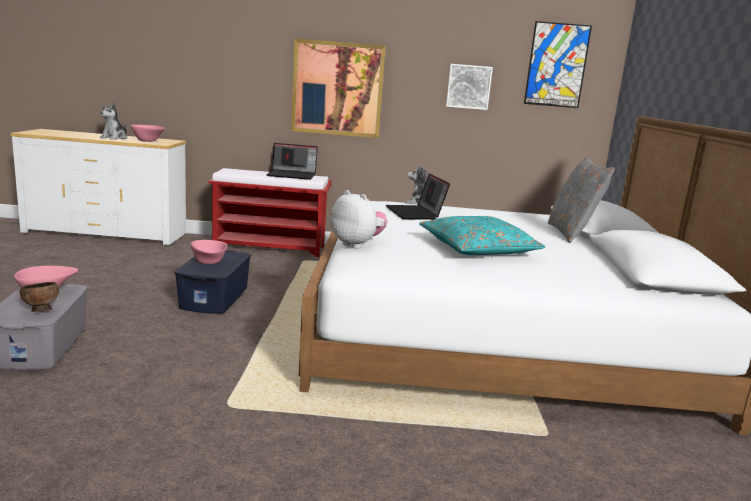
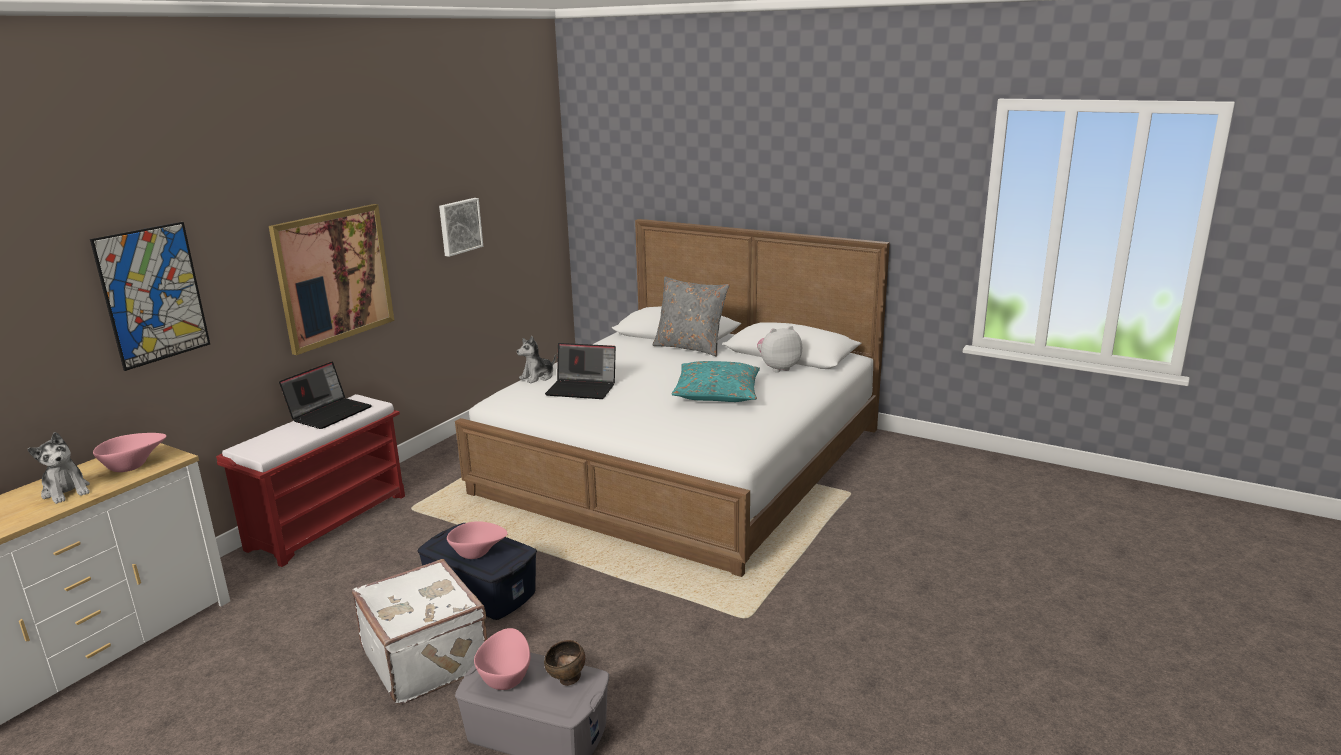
camera: 60 degrees left, 5 degrees up
plush toy [331,190,387,248] -> plush toy moved to [757,326,802,372]
picture [524,21,592,108] -> picture moved to [90,222,210,371]
none -> white suitcase [352,559,487,705]

